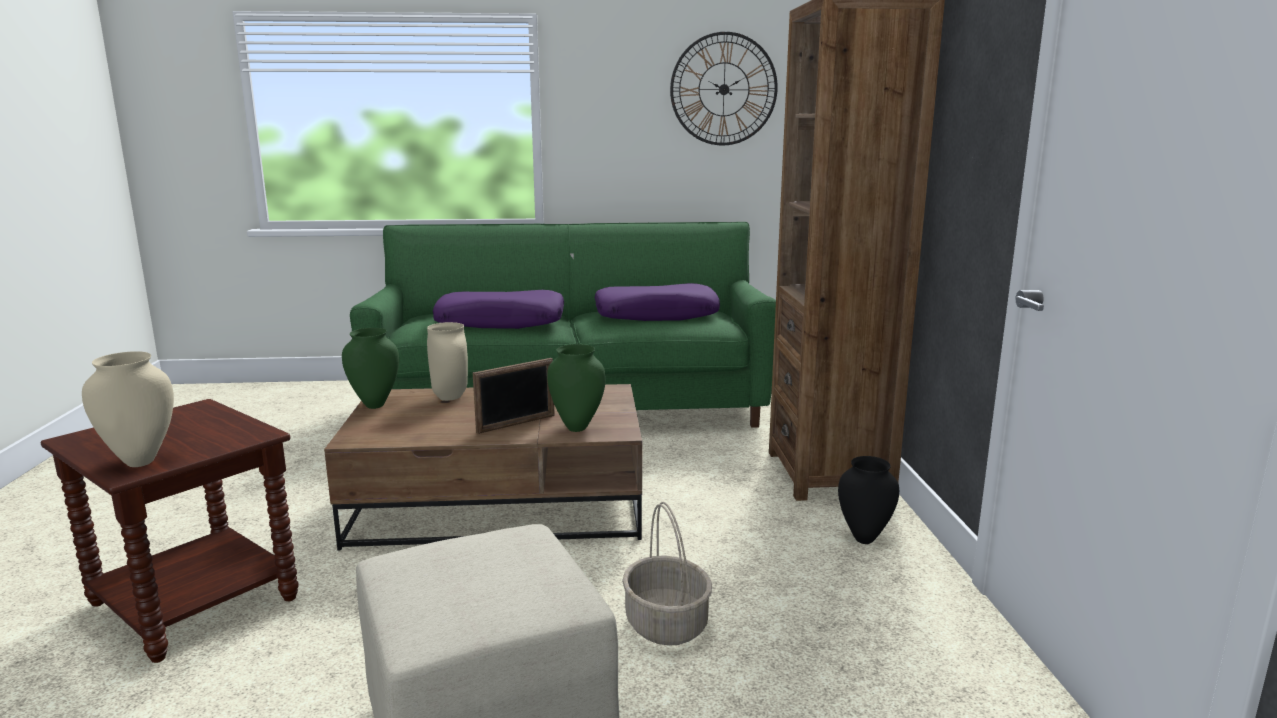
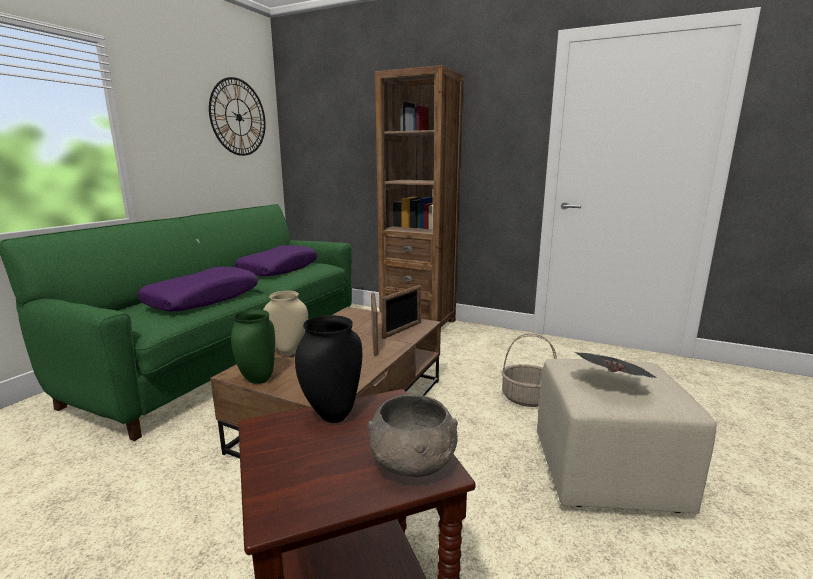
camera: 60 degrees left, 0 degrees up
beige vase [82,351,174,467] -> grey bowl [367,394,458,477]
green vase [547,344,606,432] -> picture frame [381,285,421,339]
black vase [838,456,899,544] -> black vase moved to [295,315,362,423]
none -> newspaper [572,351,657,378]

